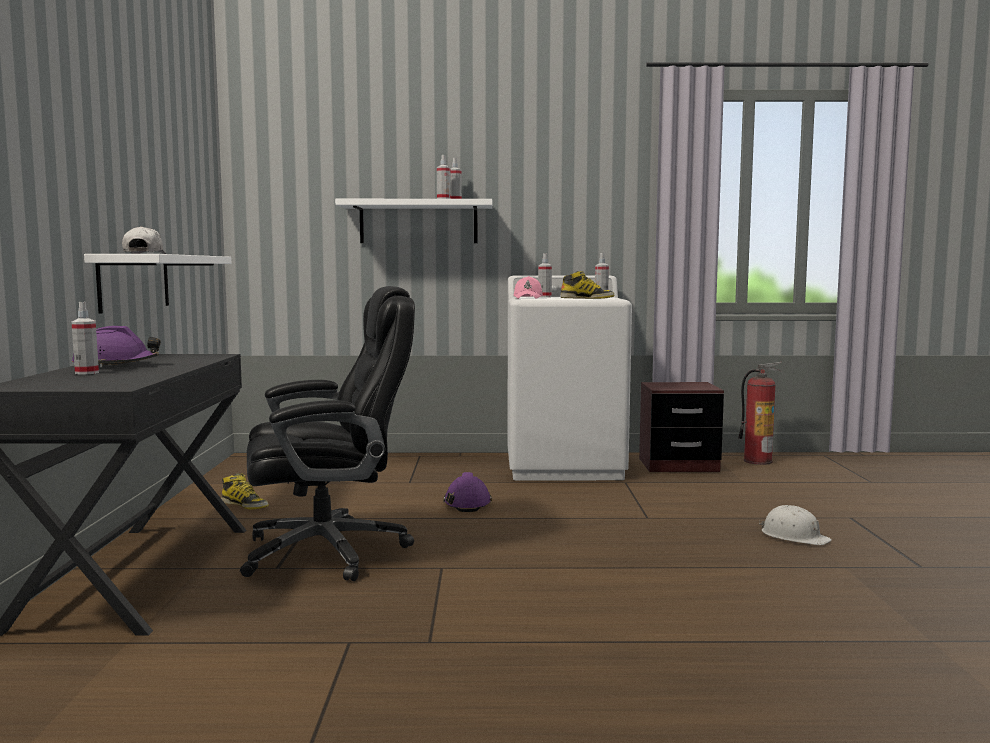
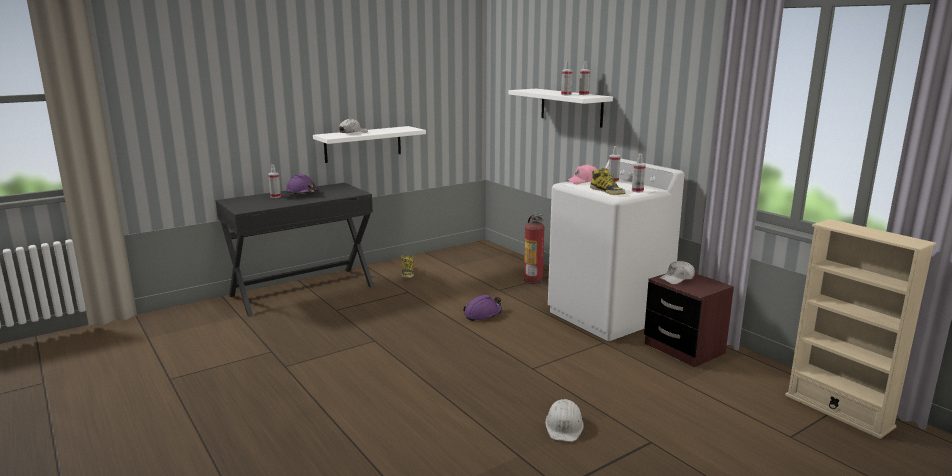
camera: 55 degrees right, 10 degrees up
black office chair [240,286,415,581] -> none
fire extinguisher [738,362,782,465] -> fire extinguisher moved to [524,213,545,284]
none -> white cap [659,261,695,284]
none -> beige bookcase [785,219,936,439]

